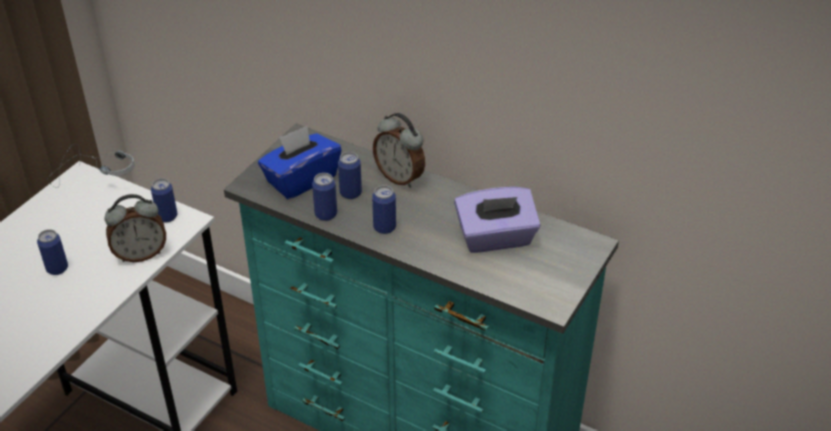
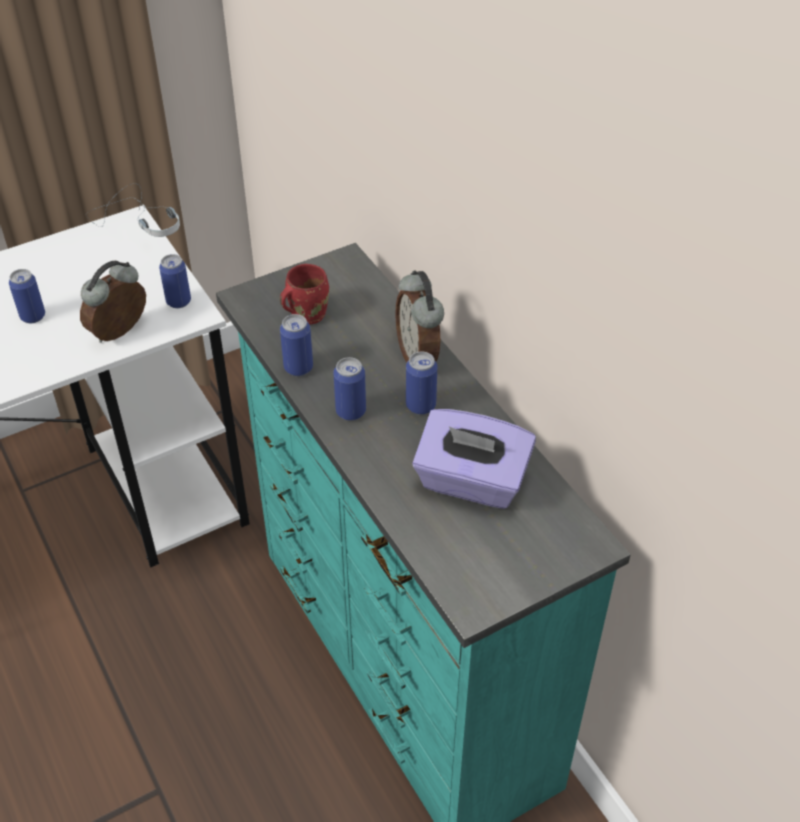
camera: 30 degrees right, 5 degrees up
alarm clock [105,194,166,262] -> alarm clock turned 120 degrees clockwise [80,261,146,343]
blue tissue box [258,126,342,199] -> red mug [280,264,329,324]
can [338,152,362,199] -> can moved to [406,351,437,415]

